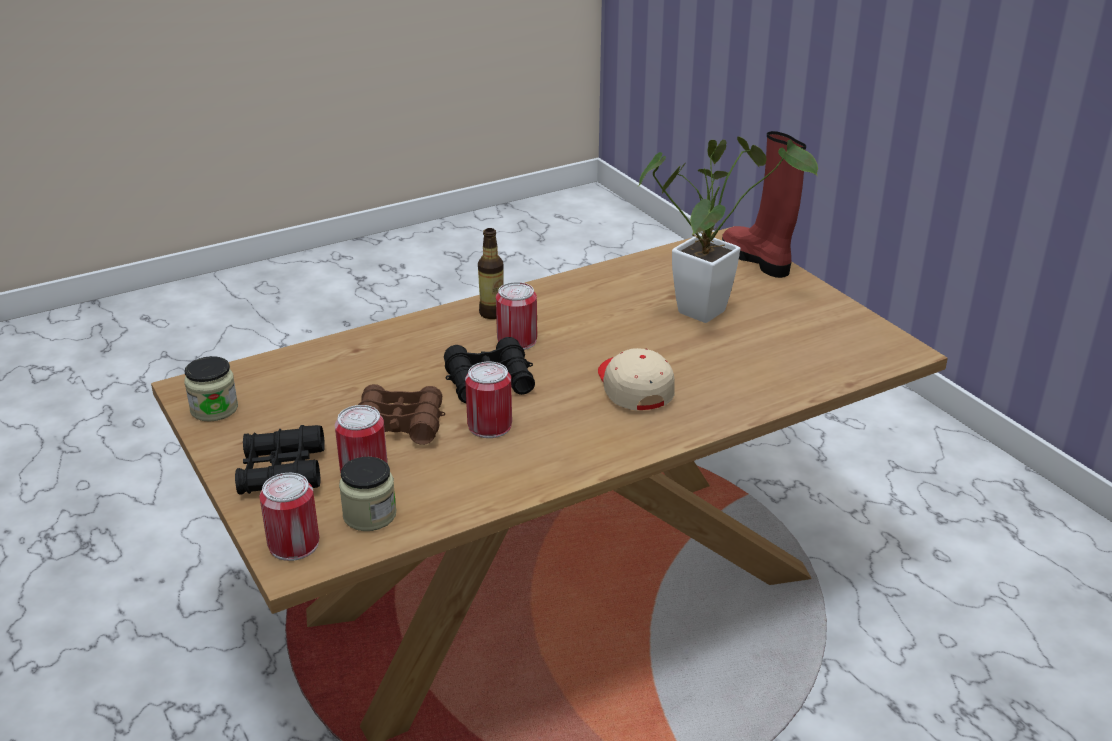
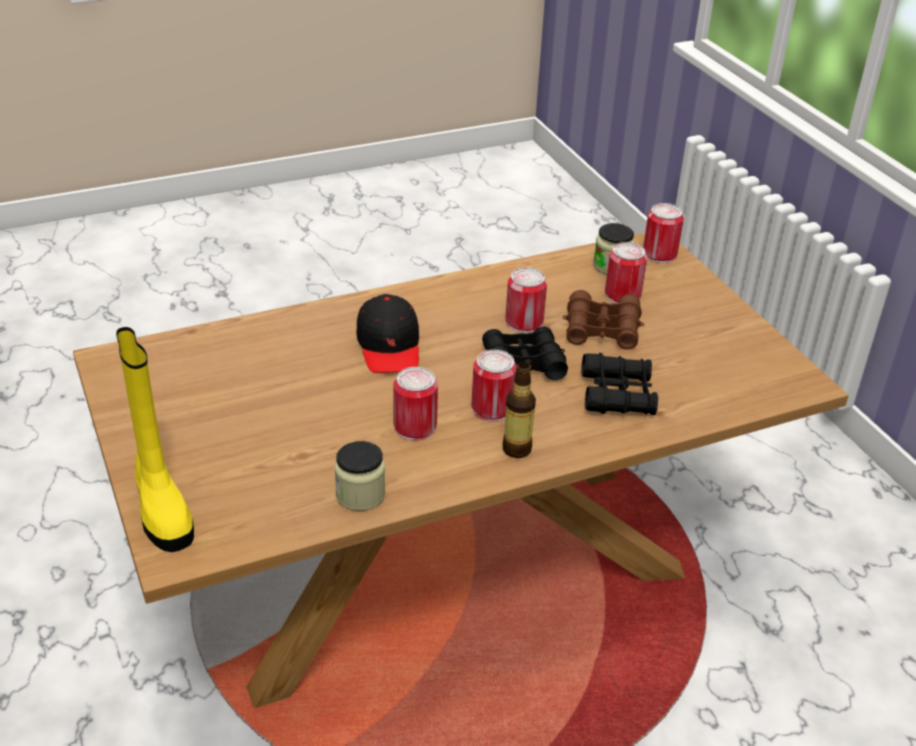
camera: 175 degrees left, 5 degrees up
jar [184,356,238,422] -> jar moved to [335,441,385,511]
black binoculars [235,425,325,495] -> black binoculars moved to [581,353,658,415]
beige cap [598,348,675,410] -> black cap [356,294,419,373]
potted plant [638,137,818,323] -> none
red boot [722,131,806,278] -> yellow boot [116,327,194,552]
none -> can [393,367,438,441]

